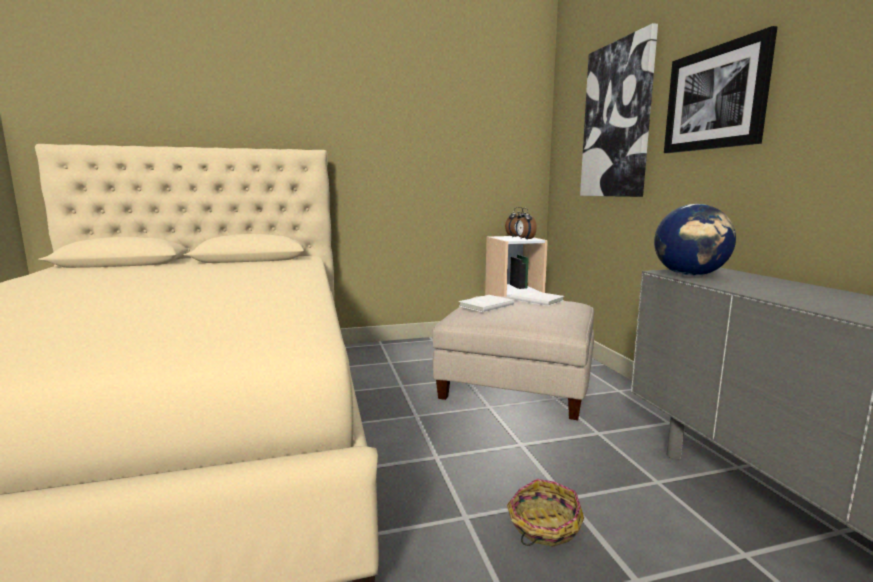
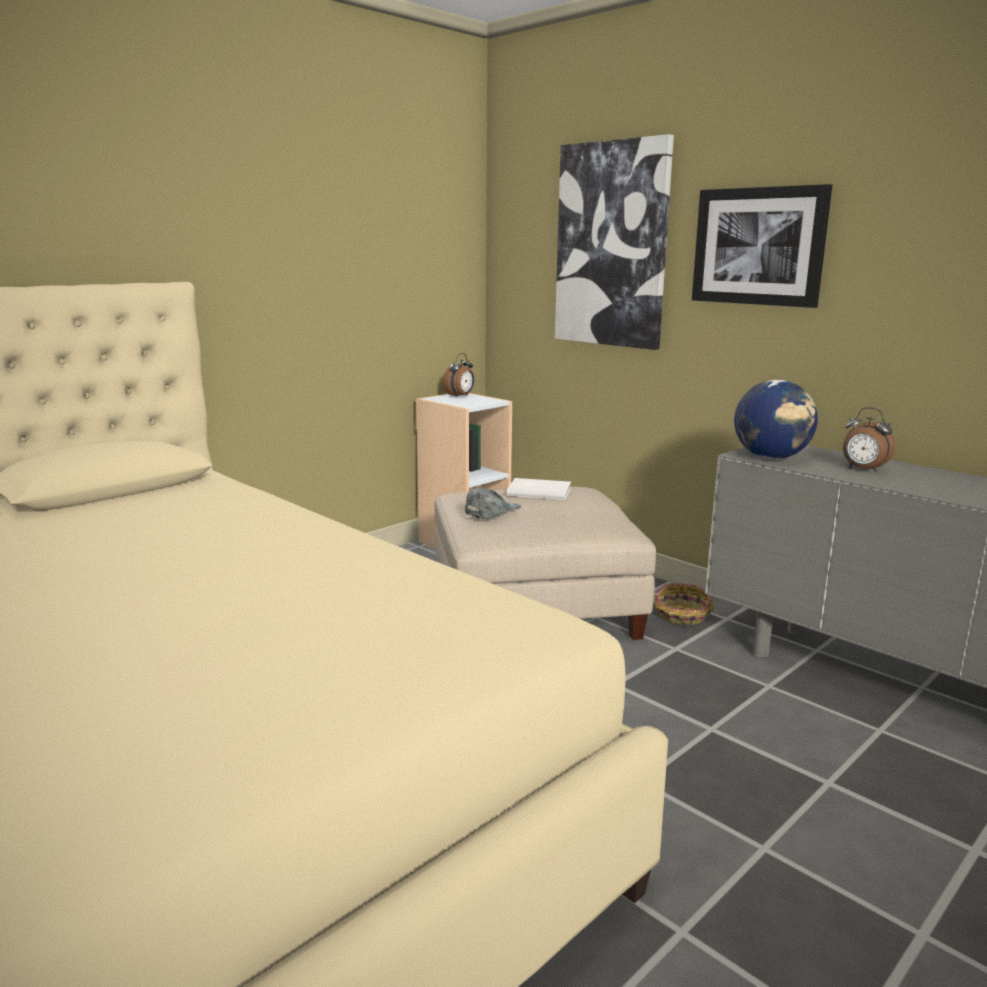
camera: 30 degrees left, 5 degrees up
white book [459,295,514,312] -> grey cap [465,487,521,519]
basket [507,479,584,546] -> basket moved to [654,583,714,625]
alarm clock [516,208,537,239] -> alarm clock moved to [843,407,895,472]

